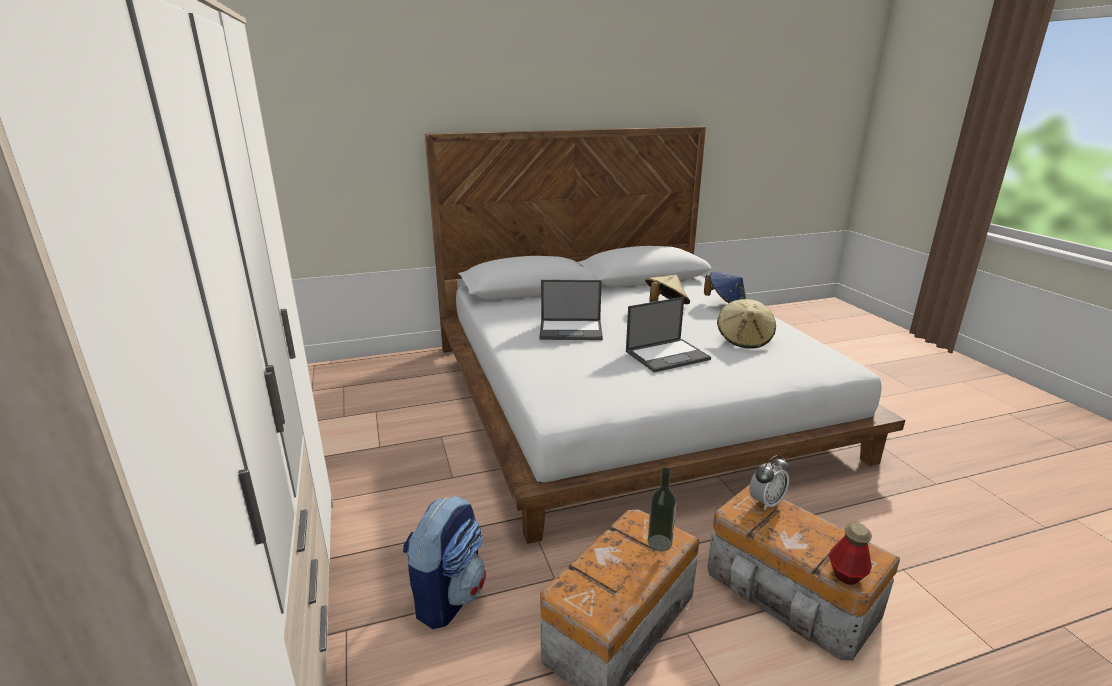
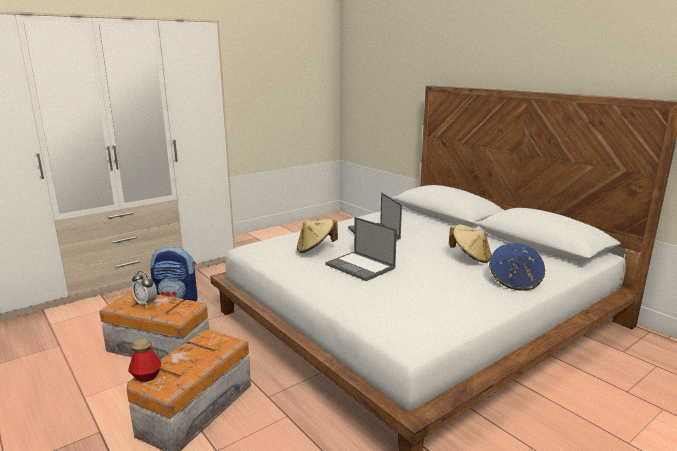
camera: 70 degrees right, 5 degrees down
bottle [648,467,676,551] -> none
beige hat [717,299,776,349] -> beige hat moved to [297,219,338,253]
alarm clock [749,455,790,511] -> alarm clock moved to [132,271,157,306]

